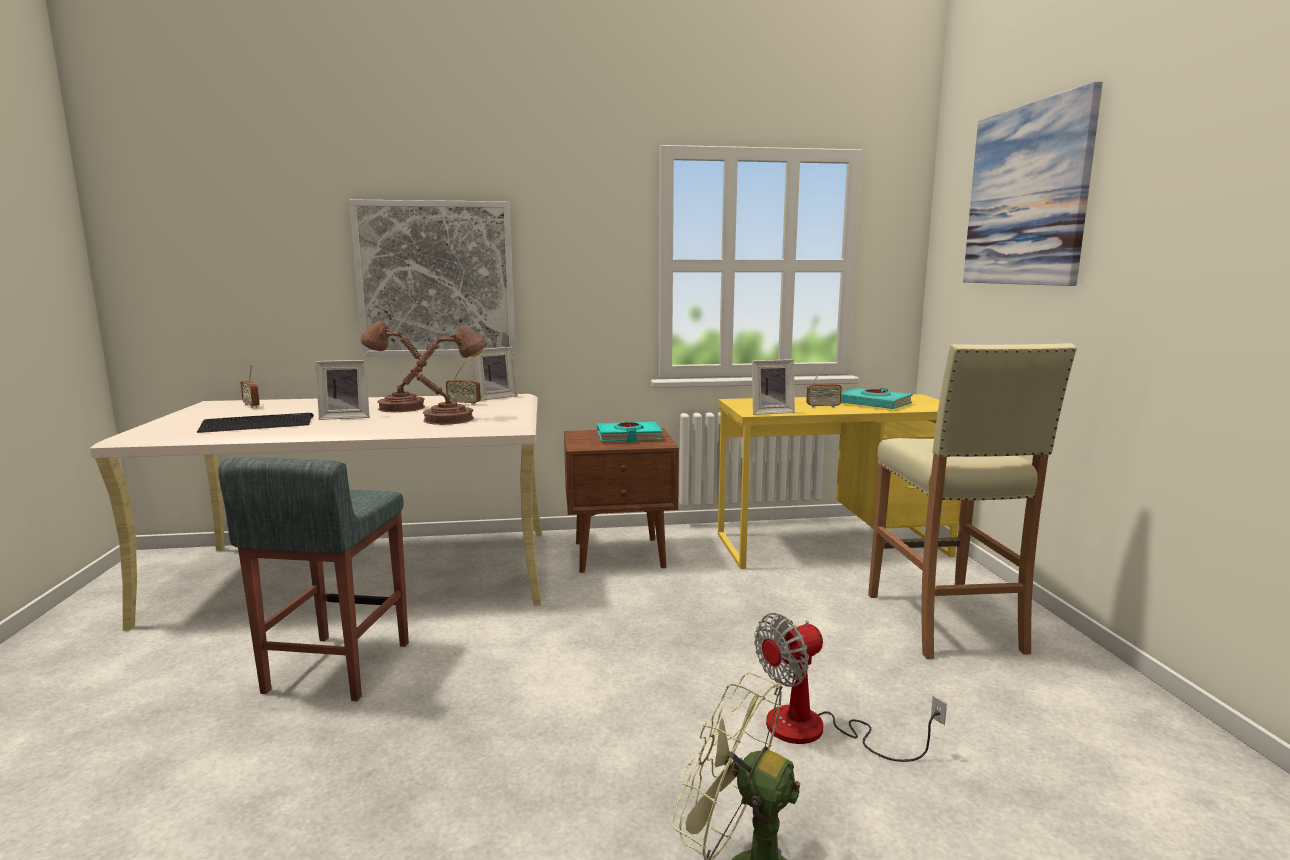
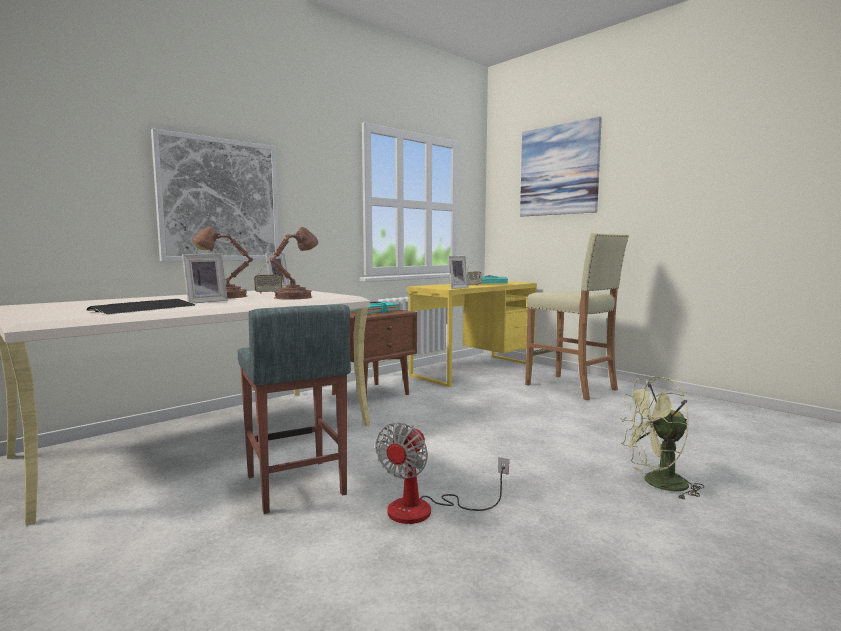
camera: 35 degrees left, 5 degrees down
radio [241,364,260,408] -> none
fan [754,613,947,762] -> fan moved to [375,422,509,524]

